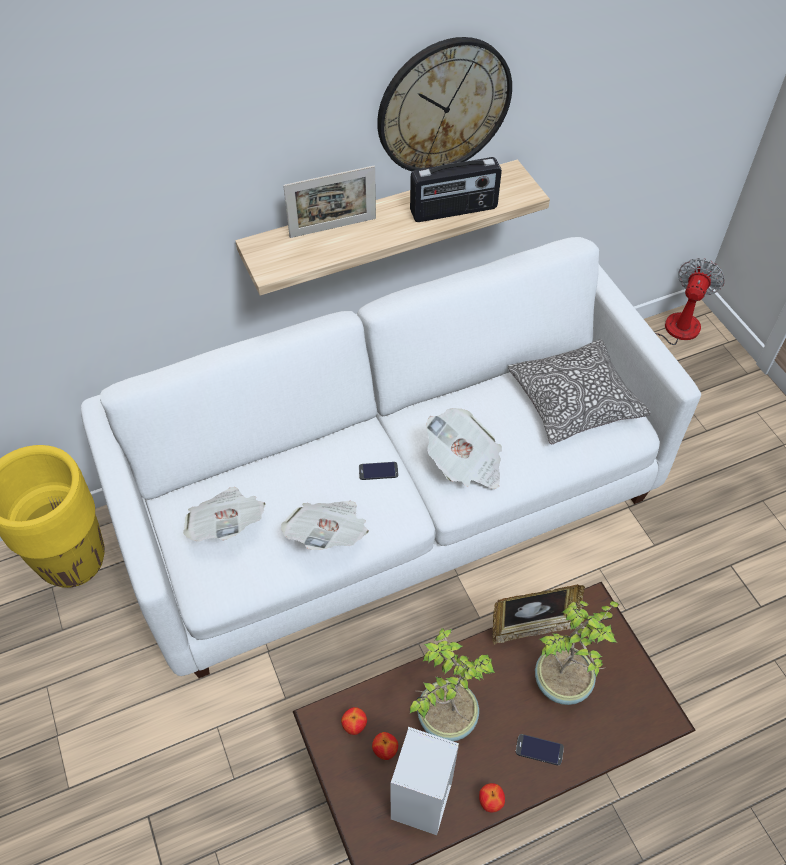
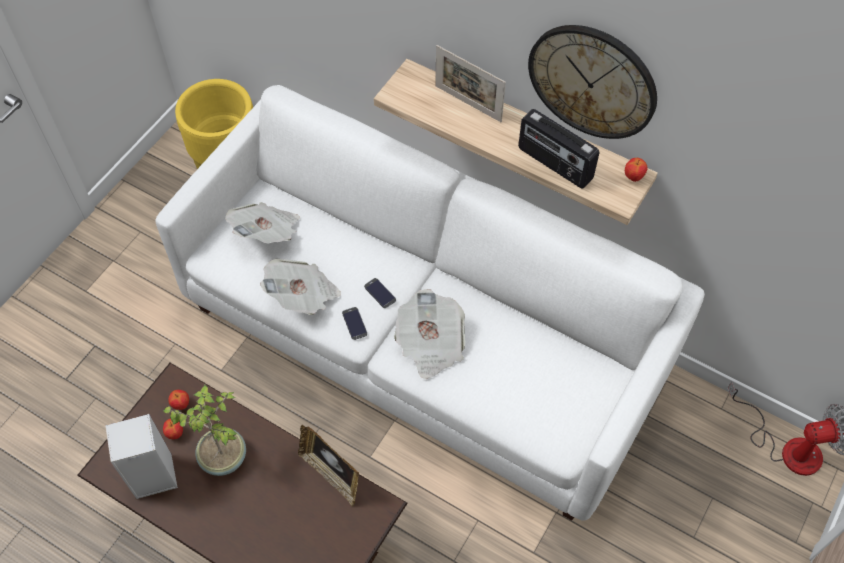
camera: 55 degrees right, 5 degrees up
apple [479,783,505,813] -> apple moved to [625,158,648,182]
pillow [508,339,650,444] -> none
phone [516,734,564,765] -> phone moved to [342,307,367,340]
potted plant [535,601,619,705] -> none

